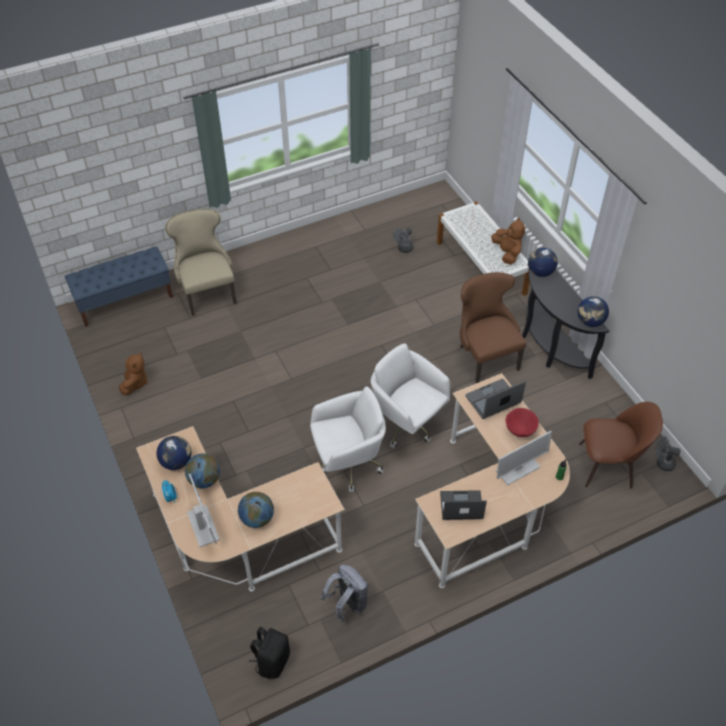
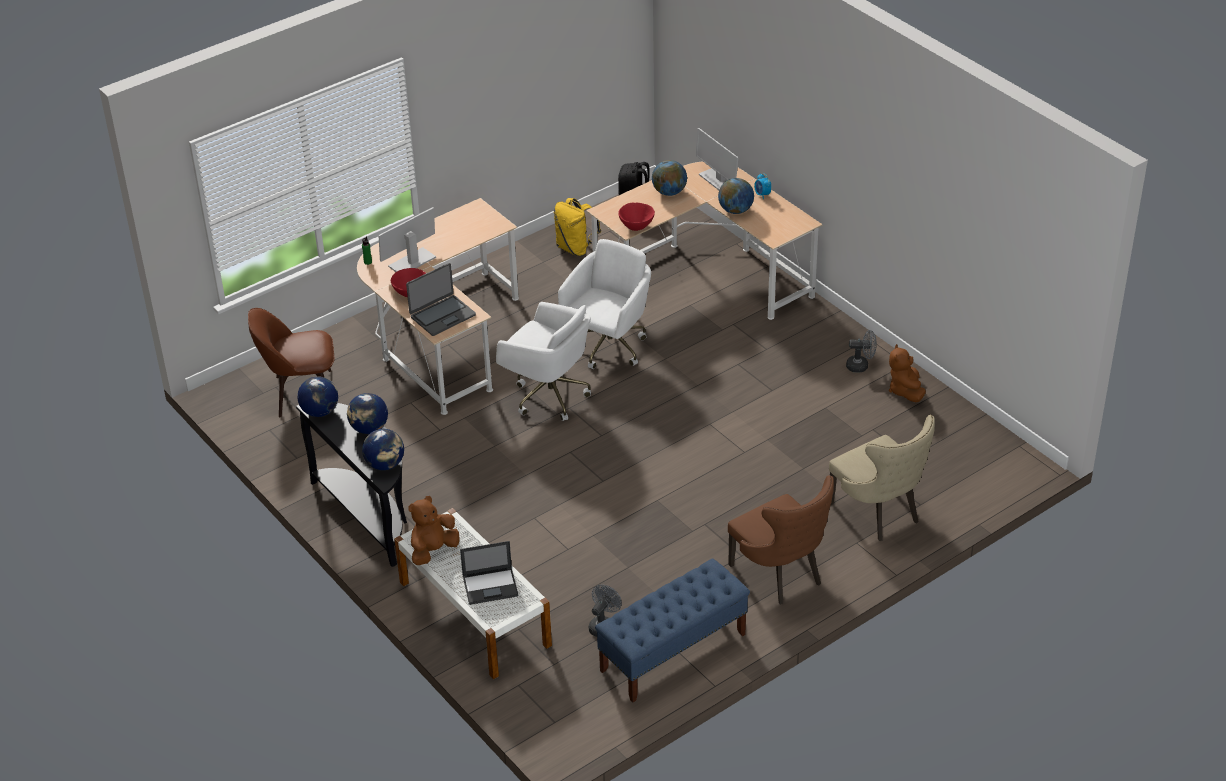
camera: 170 degrees right, 10 degrees down
blue bench [65,246,173,327] -> blue bench moved to [595,558,750,703]
globe [156,436,192,470] -> globe moved to [347,393,388,434]
white office chair [310,386,386,492] -> white office chair turned 150 degrees clockwise [558,239,651,369]
grey backpack [321,565,368,622] -> yellow backpack [554,198,601,256]
laptop [440,490,487,520] -> laptop moved to [460,541,519,605]
brown chair [460,272,526,383] -> brown chair moved to [728,475,834,605]
brown plush toy [492,217,525,265] -> brown plush toy turned 75 degrees clockwise [408,496,460,565]
grey fan [656,437,681,471] -> grey fan moved to [846,330,877,373]
none -> red bowl [618,203,655,231]

